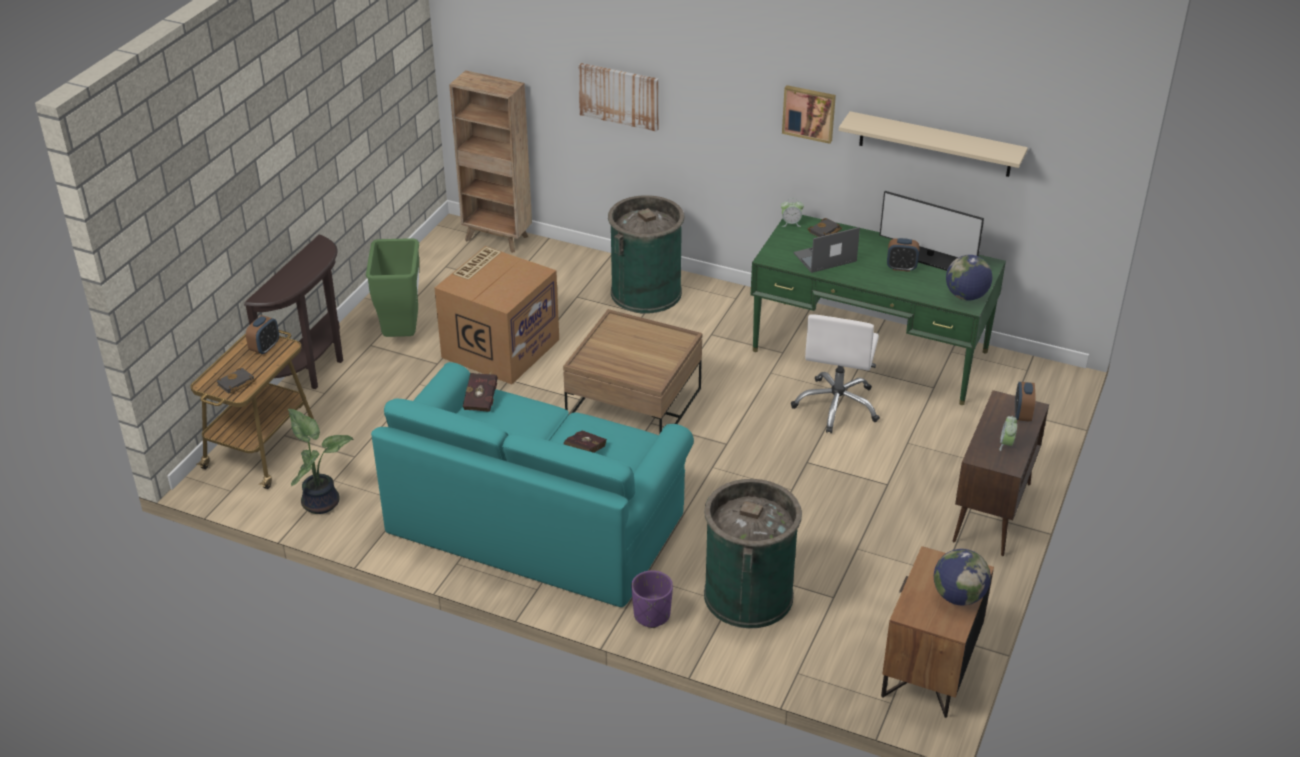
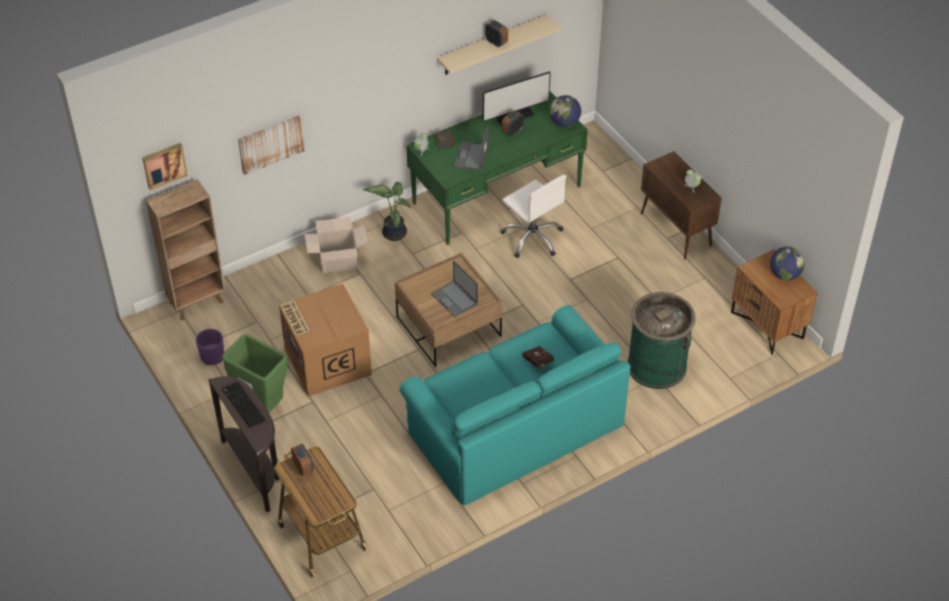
camera: 55 degrees left, 10 degrees up
black book [216,368,255,394] -> none
potted plant [288,409,353,514] -> potted plant moved to [363,181,411,241]
red book [463,373,498,412] -> none
green trash can [608,195,684,313] -> cardboard box [304,217,368,273]
purple planter [631,570,673,628] -> purple planter moved to [196,329,224,365]
picture [782,85,836,144] -> picture moved to [142,143,188,190]
alarm clock [1015,382,1036,421] -> alarm clock moved to [485,20,508,47]
none -> keyboard [222,382,265,428]
none -> laptop [431,261,478,318]

